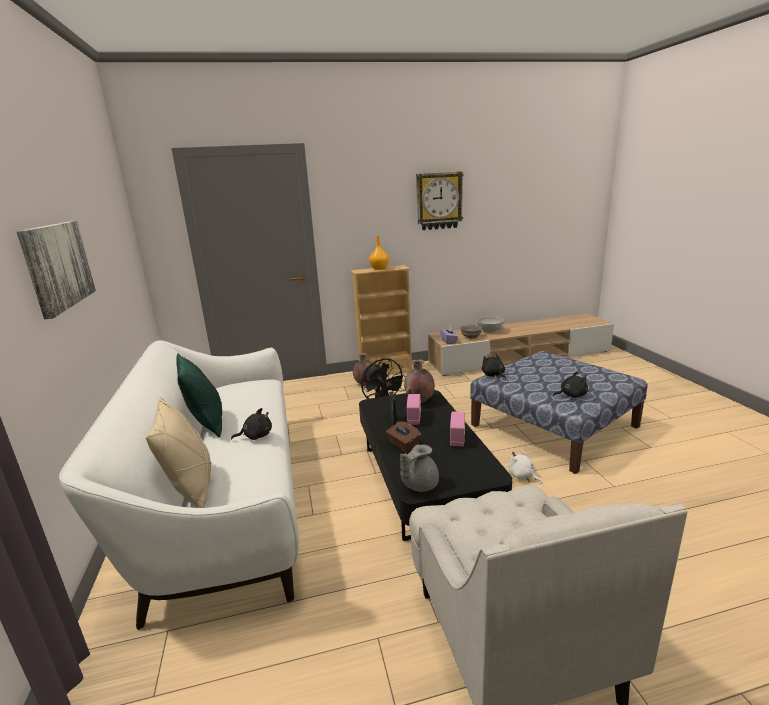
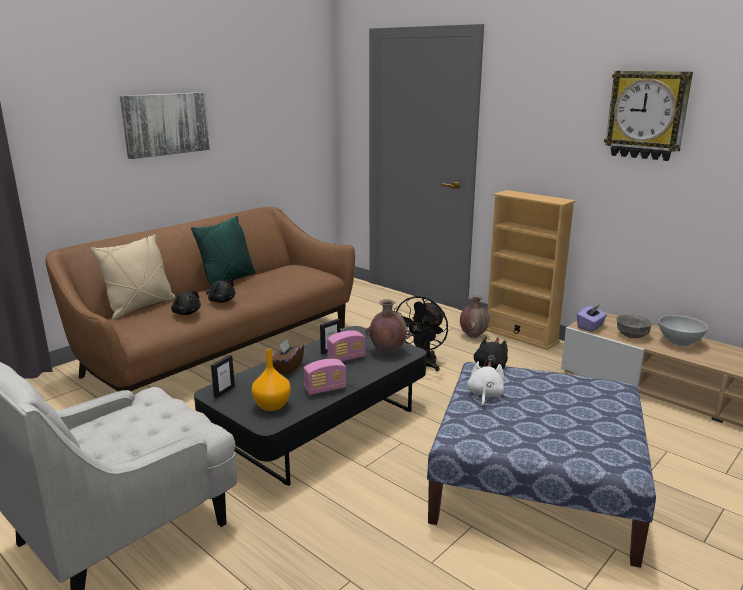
camera: 55 degrees right, 0 degrees up
white sofa [59,341,299,630] -> brown sofa [45,207,355,391]
orange vase [369,236,389,270] -> orange vase moved to [252,348,291,411]
grey teapot [400,444,439,492] -> picture frame [211,355,235,398]
white plush toy [508,450,542,484] -> white plush toy moved to [467,361,504,407]
black plush toy [552,371,588,398] -> black plush toy moved to [171,291,201,315]

